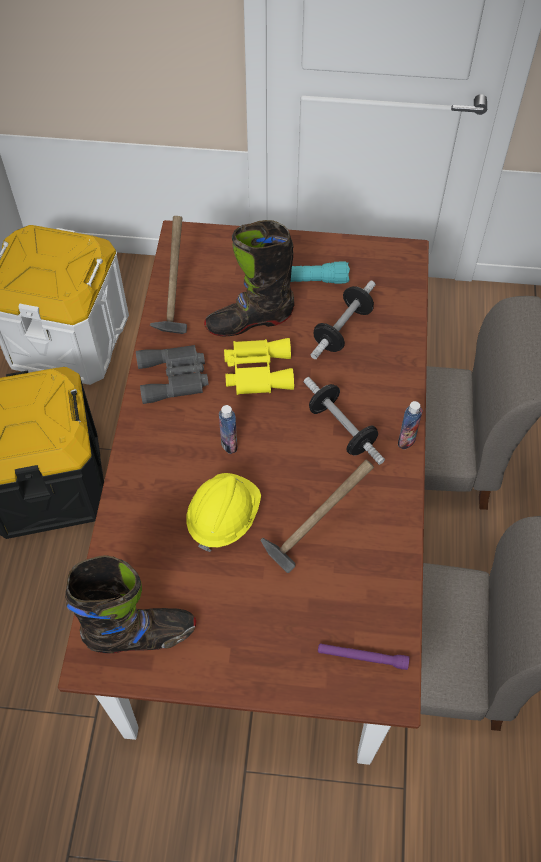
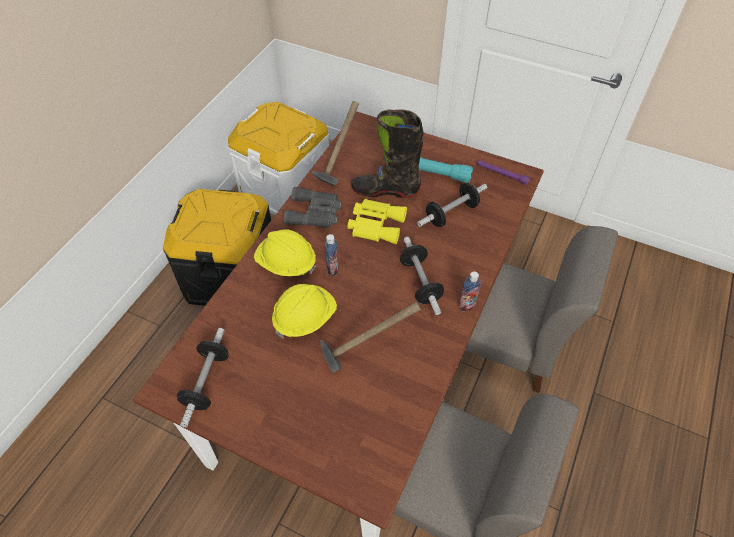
camera: 20 degrees right, 5 degrees down
black boot [65,555,196,654] -> dumbbell [177,328,229,427]
purple flashlight [318,643,409,670] -> purple flashlight moved to [477,160,530,185]
none -> yellow hard hat [254,229,316,276]

